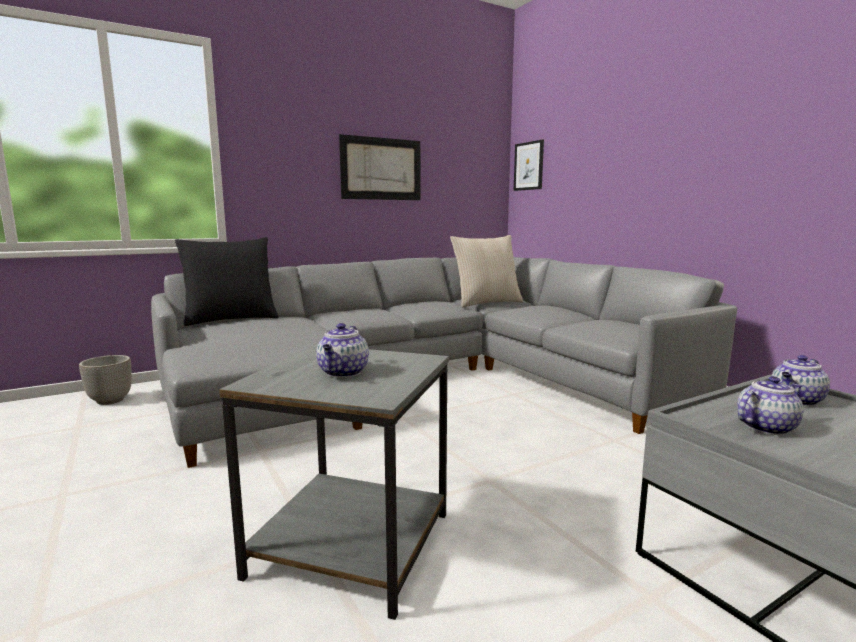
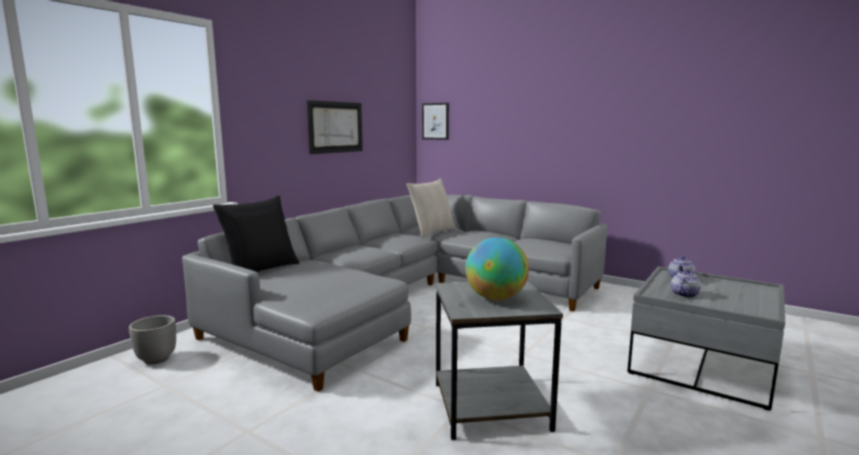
camera: 25 degrees left, 0 degrees up
teapot [316,323,369,378] -> globe [465,237,529,300]

